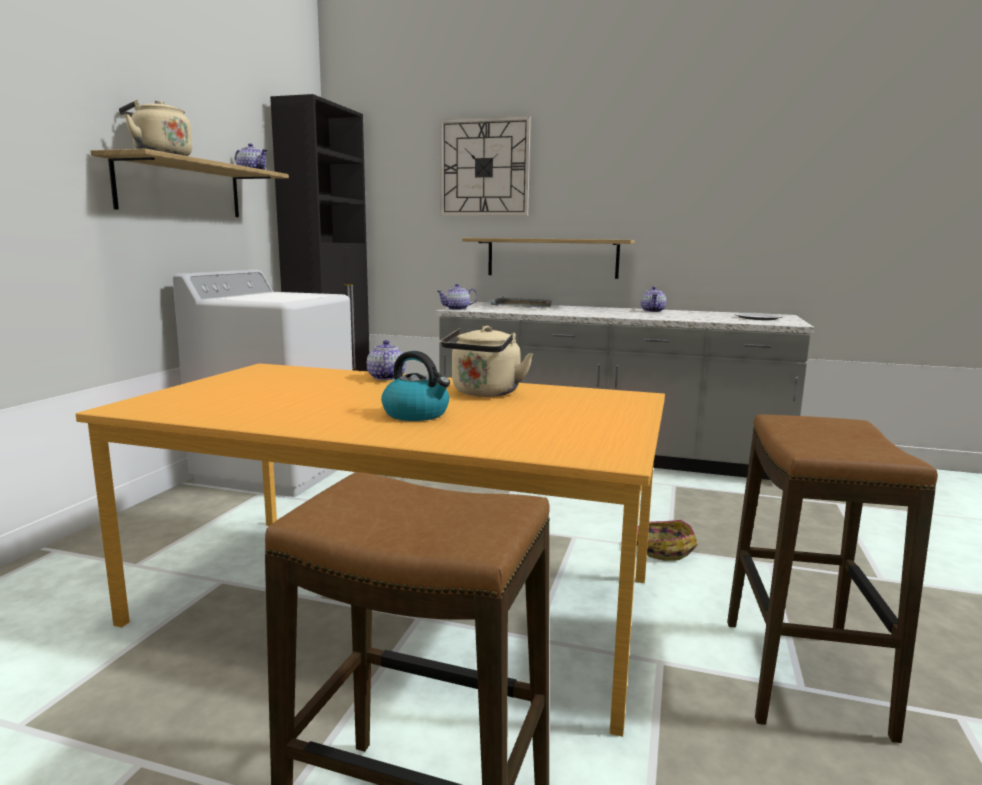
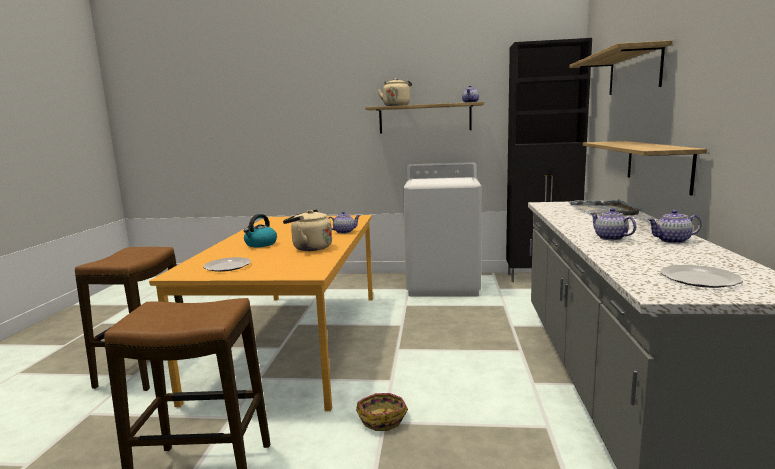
camera: 80 degrees right, 0 degrees up
teapot [437,284,478,310] -> teapot moved to [590,208,636,240]
wall clock [440,116,531,216] -> shelf [569,40,672,95]
none -> plate [203,257,251,272]

